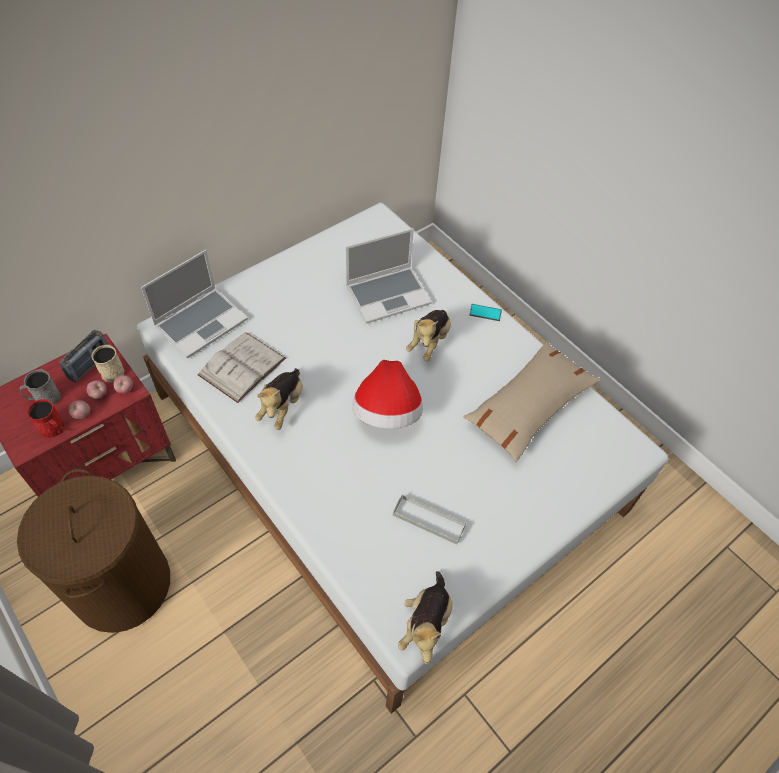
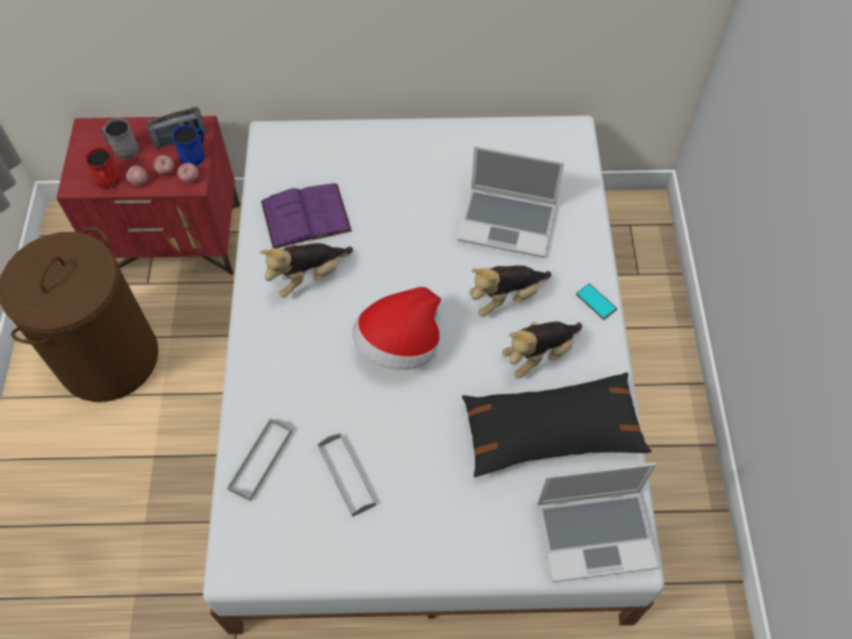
camera: 40 degrees right, 5 degrees up
beige mug [92,345,125,382] -> blue mug [172,125,205,166]
laptop [141,250,248,359] -> laptop moved to [537,463,659,582]
white book [198,332,286,403] -> purple book [261,183,352,248]
plush toy [398,571,452,664] -> plush toy moved to [502,322,582,379]
beige pillow [463,341,601,462] -> black pillow [462,372,652,477]
none -> grey tray [227,419,292,501]

